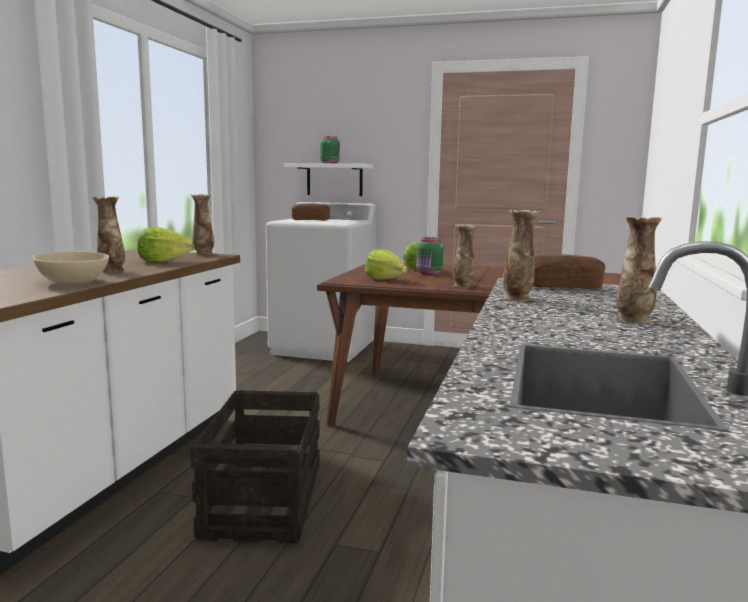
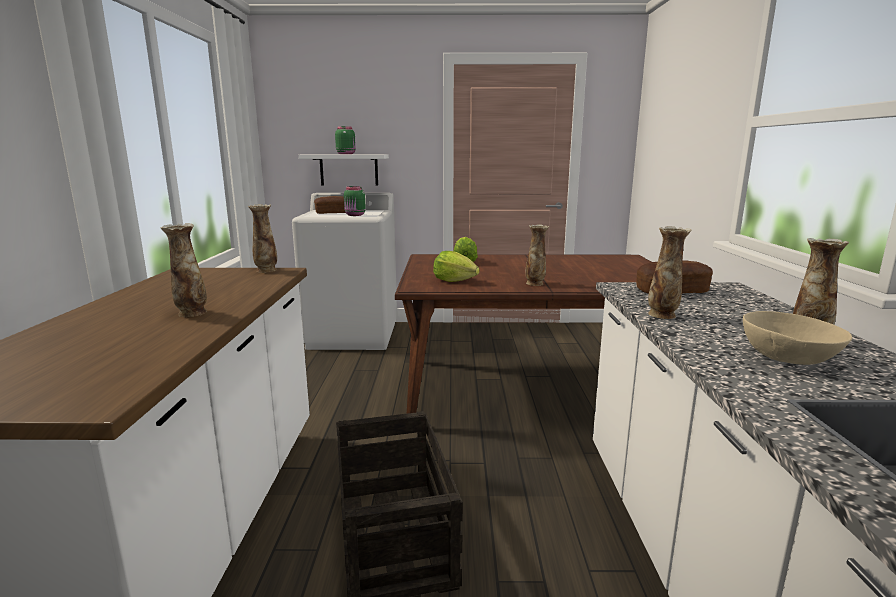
camera: 15 degrees left, 5 degrees up
beige bowl [33,252,109,283] -> beige bowl moved to [743,311,852,365]
lettuce [137,227,194,262] -> none
green jar [416,237,443,275] -> green jar moved to [344,186,366,216]

